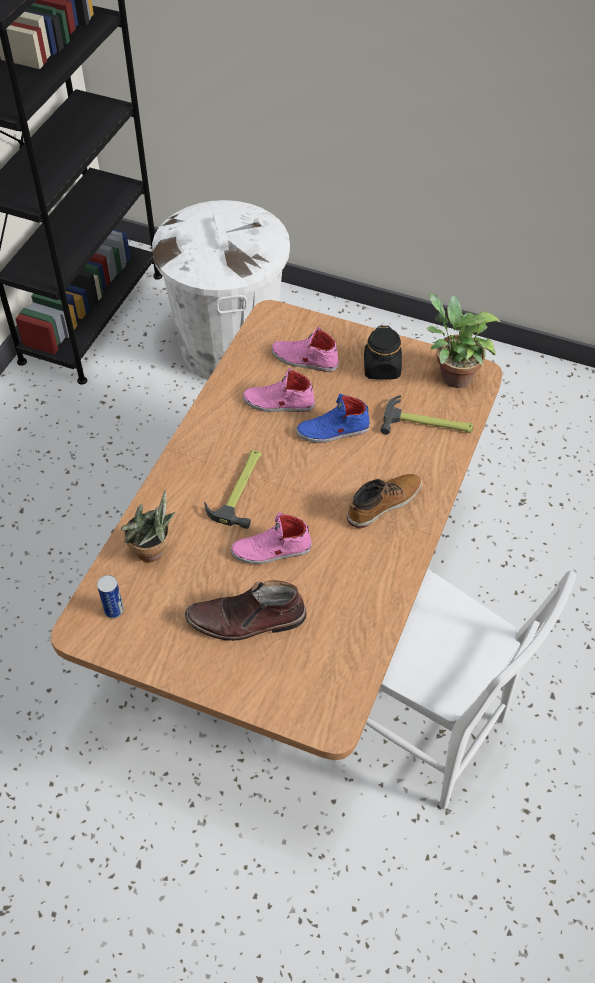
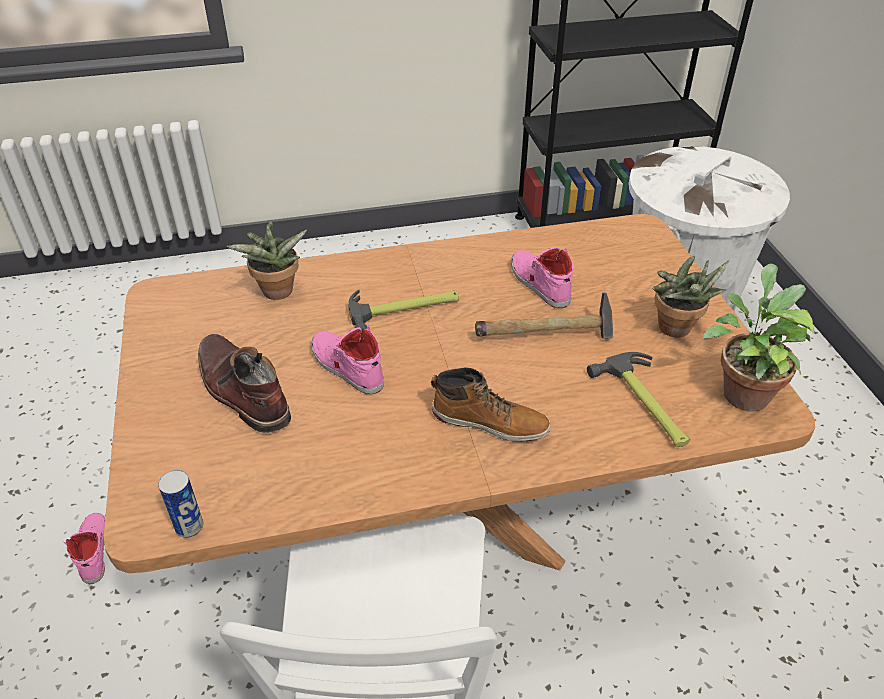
camera: 55 degrees right, 10 degrees down
can [97,575,124,618] -> can moved to [158,470,203,538]
pink shoe [271,327,339,372] -> pink shoe moved to [63,513,105,584]
blue shoe [296,394,370,443] -> hammer [475,292,613,339]
black jar [364,326,402,380] -> potted plant [653,256,729,337]

